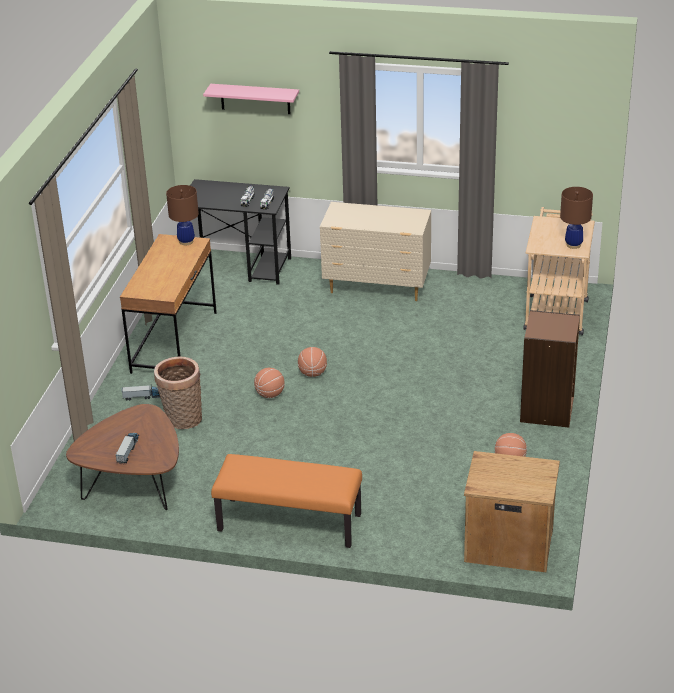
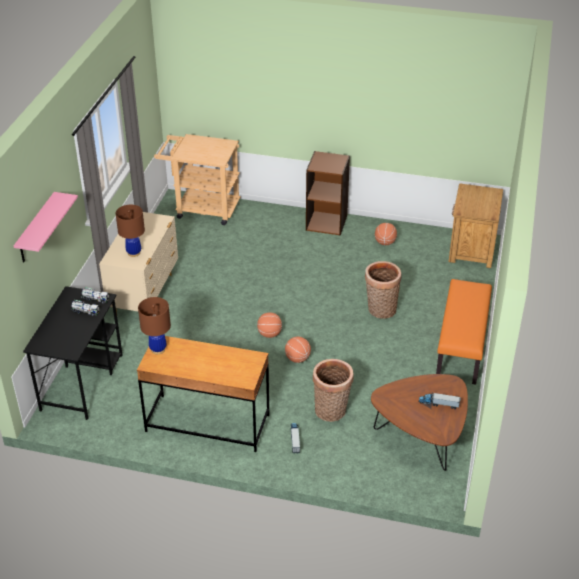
camera: 90 degrees left, 5 degrees up
brown table lamp [560,187,593,249] -> brown table lamp moved to [115,205,145,257]
none -> basket [365,261,402,319]

